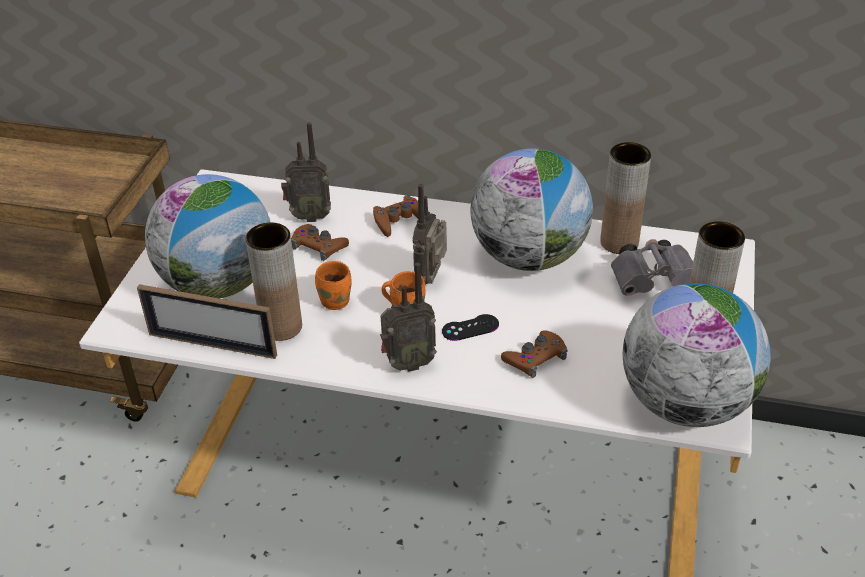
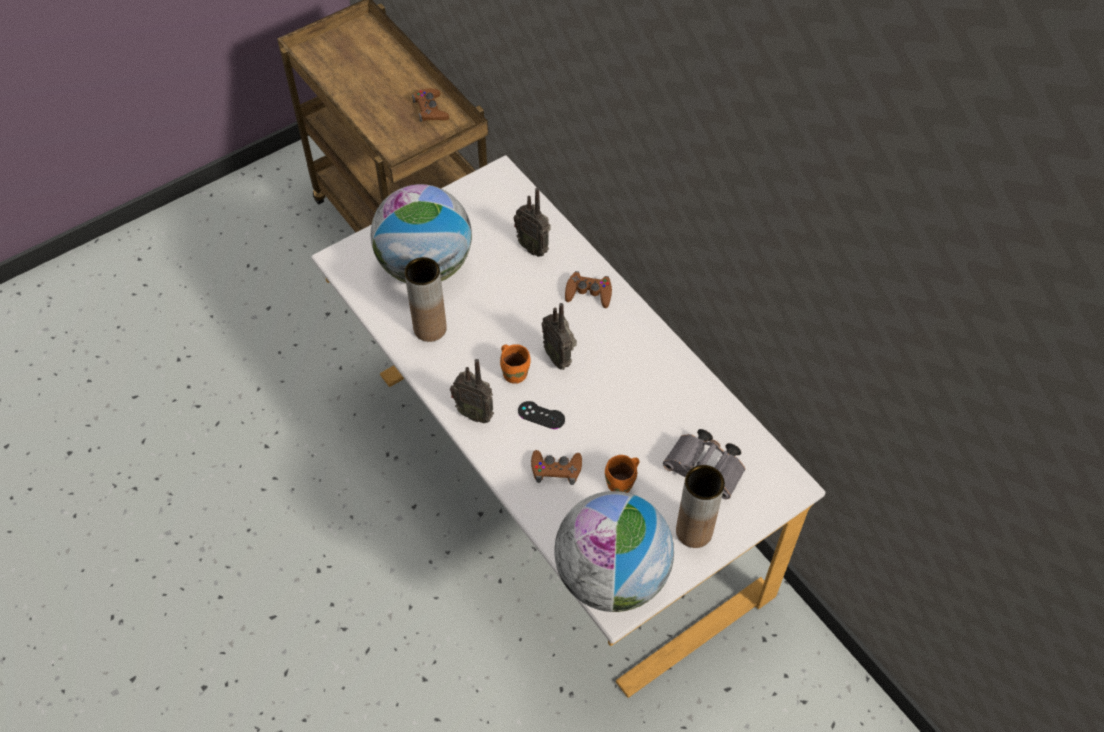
camera: 40 degrees right, 15 degrees up
picture frame [137,284,277,359] -> none
brown game controller [291,224,349,261] -> brown game controller moved to [412,89,449,122]
orange mug [315,261,351,310] -> orange mug moved to [605,455,640,493]
radio [413,184,447,285] -> radio turned 90 degrees counterclockwise [541,303,577,370]
globe [470,149,593,271] -> none
brown vase [600,142,651,254] -> none

